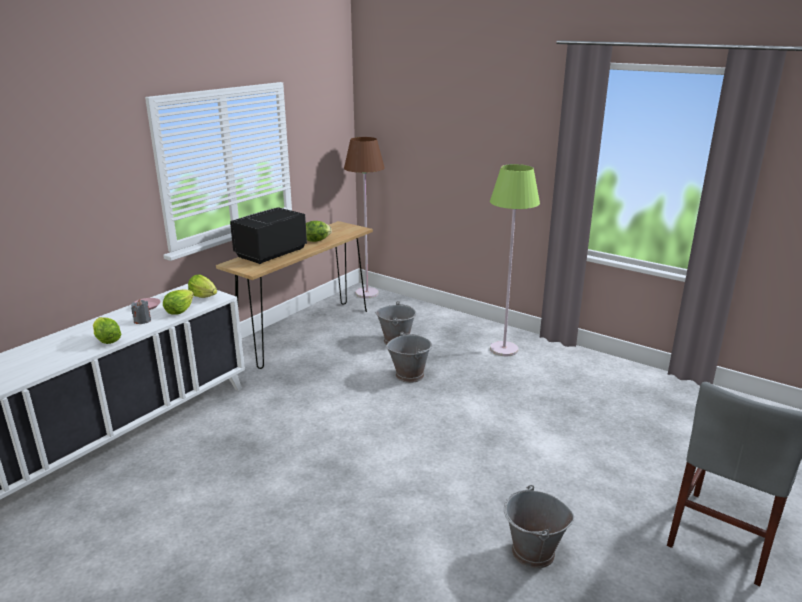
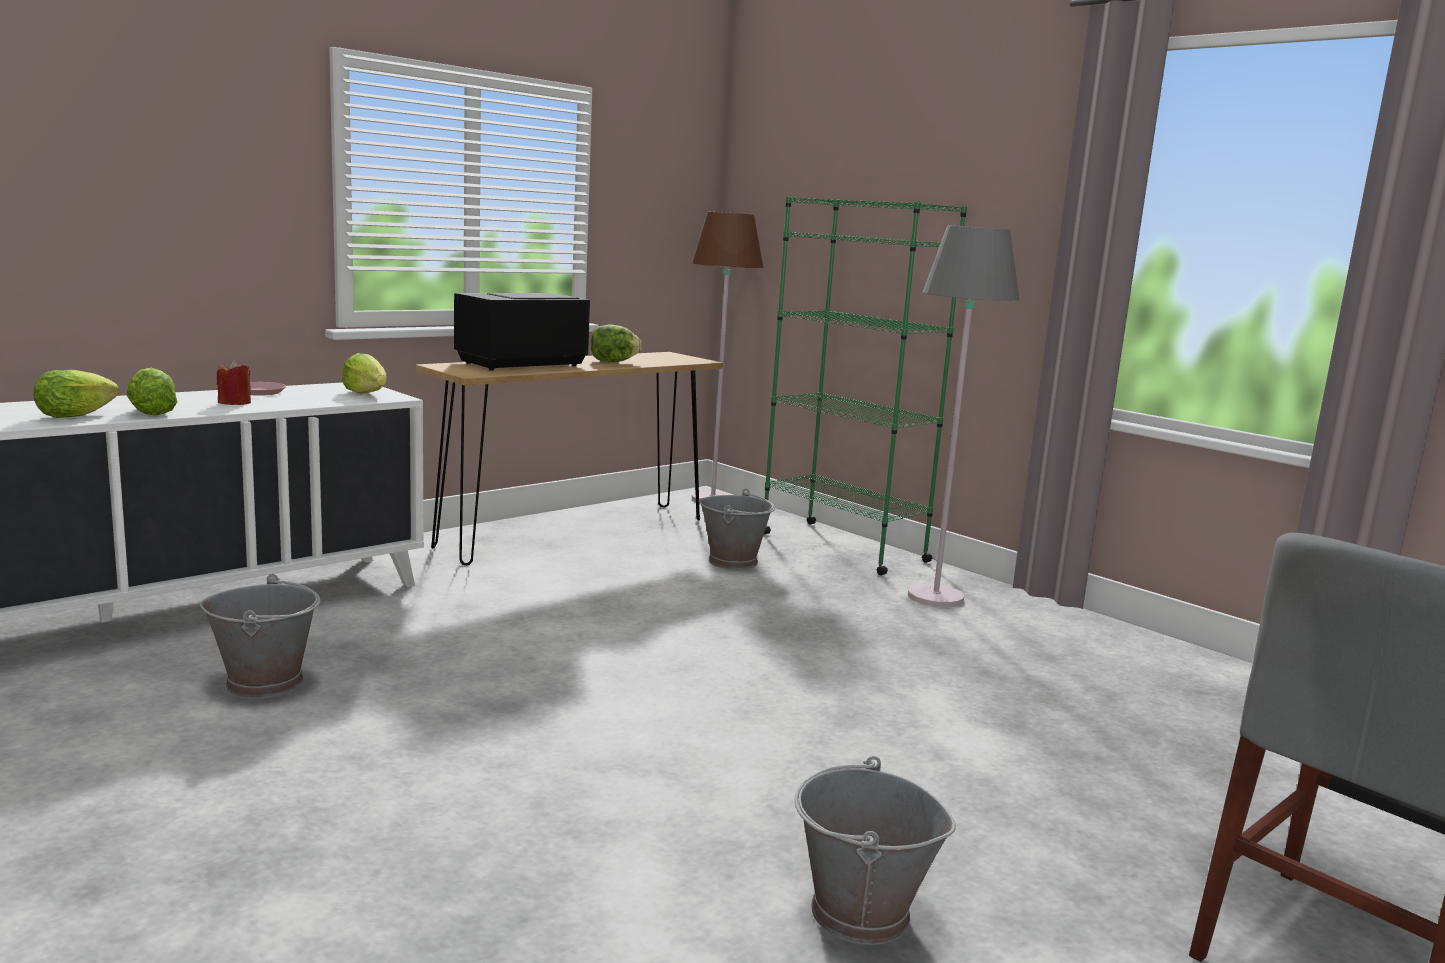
camera: 10 degrees right, 10 degrees down
grey candle [131,299,151,324] -> red candle [217,360,251,405]
lettuce [163,289,194,315] -> lettuce moved to [34,370,119,418]
grey bucket [386,332,432,383] -> grey bucket moved to [199,574,320,699]
green floor lamp [490,164,540,356] -> grey floor lamp [908,225,1019,607]
none -> green bookcase [764,196,967,575]

